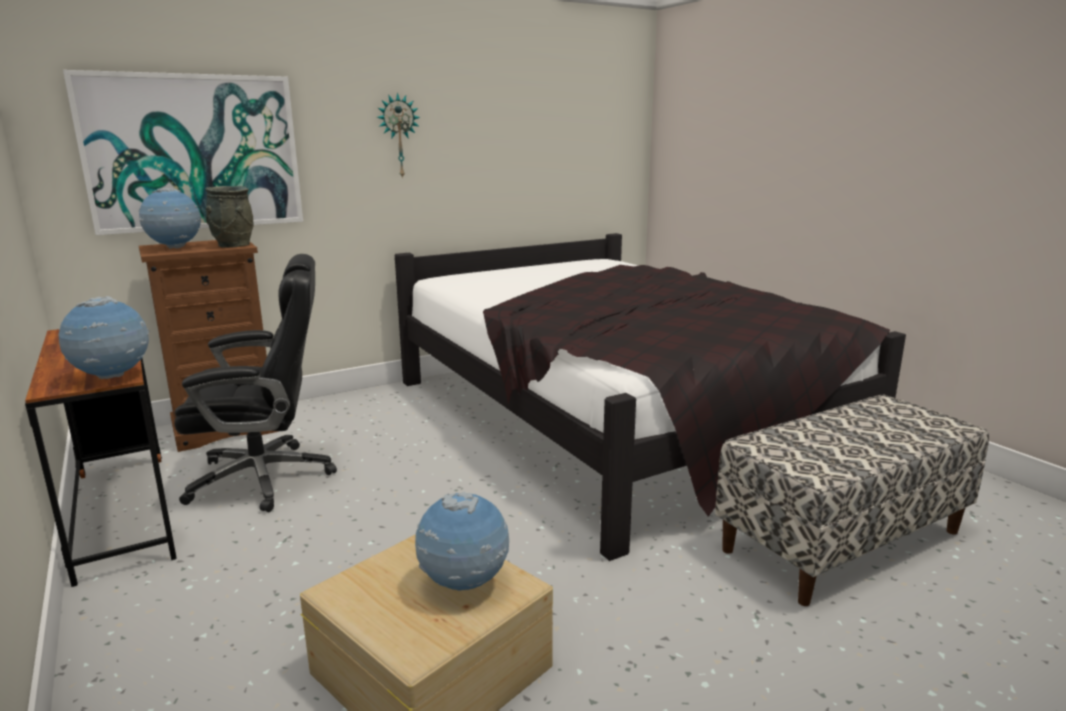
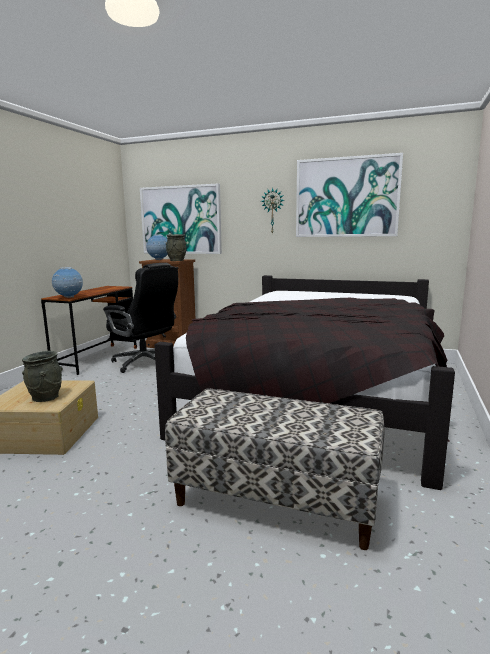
camera: 50 degrees right, 5 degrees down
globe [415,492,509,591] -> grey vase [22,351,63,402]
none -> picture [296,153,403,237]

